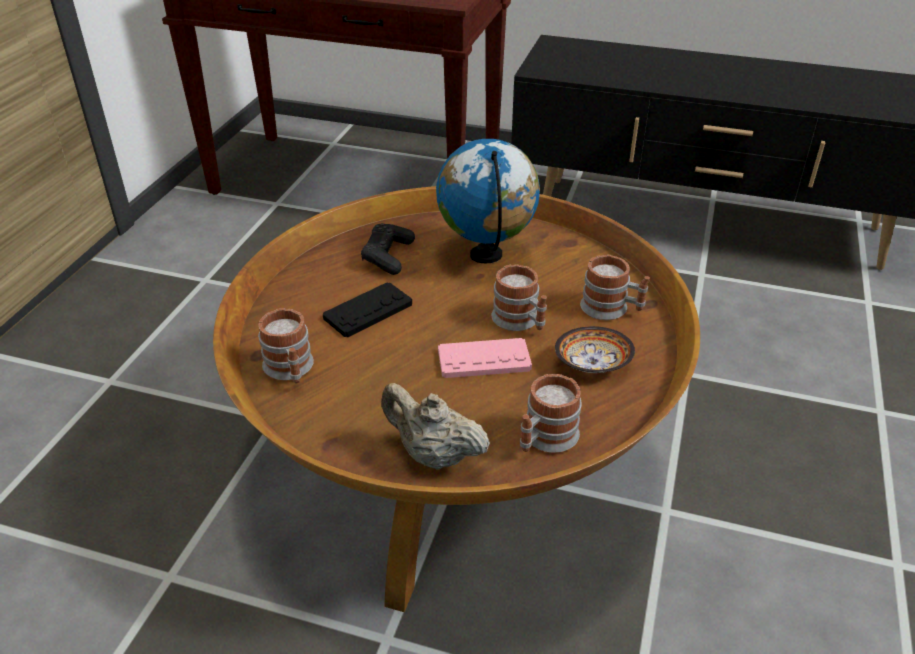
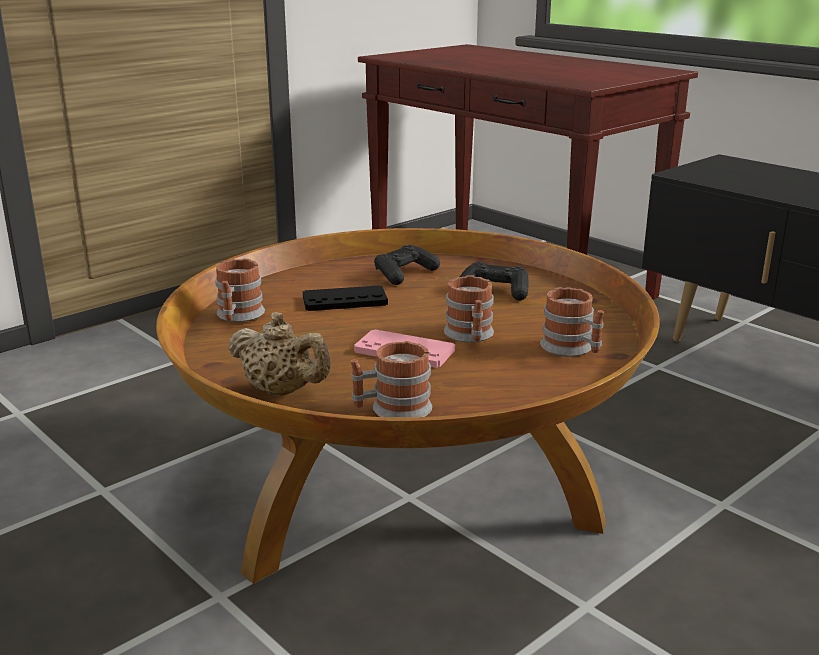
camera: 30 degrees right, 15 degrees down
beige teapot [381,383,490,470] -> beige teapot turned 150 degrees clockwise [228,312,331,396]
globe [436,139,540,264] -> black game controller [460,262,529,301]
bowl [555,326,635,373] -> none

